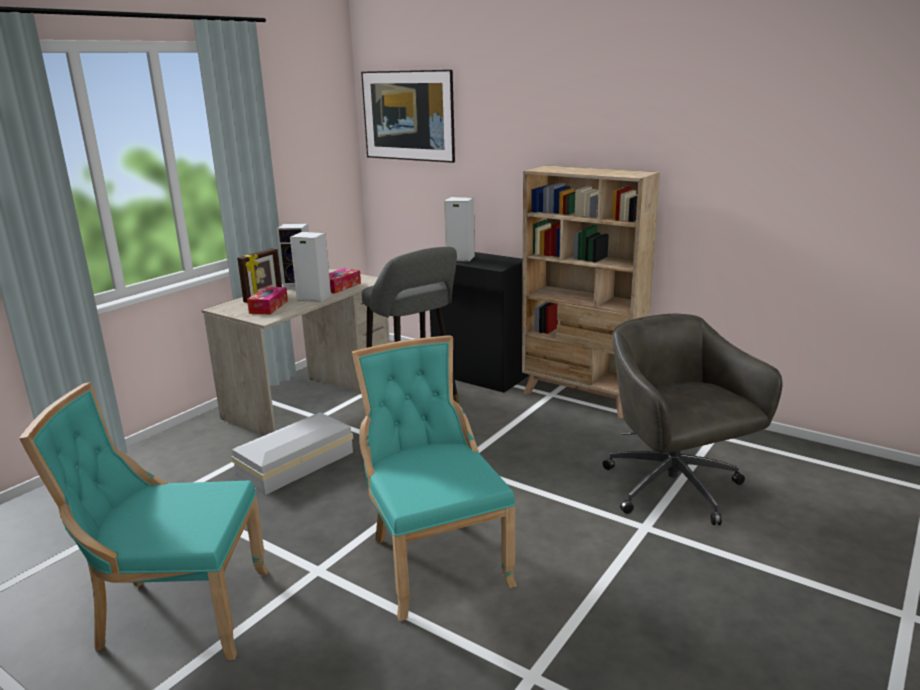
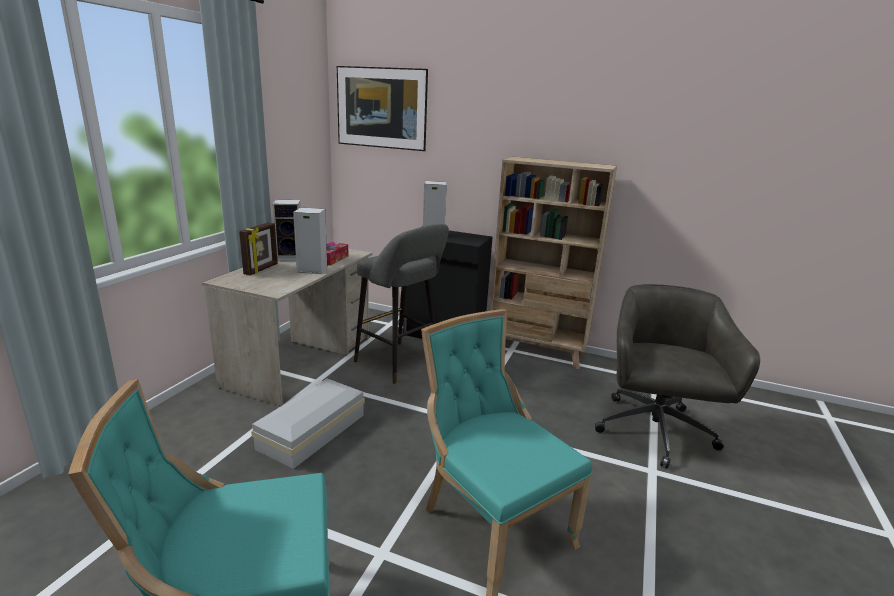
camera: 15 degrees left, 0 degrees up
tissue box [247,287,288,314] -> none
grey office chair [603,314,783,525] -> grey office chair turned 45 degrees clockwise [595,284,760,468]

